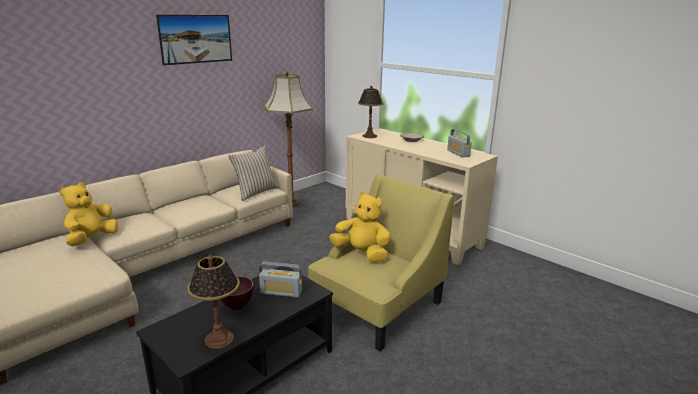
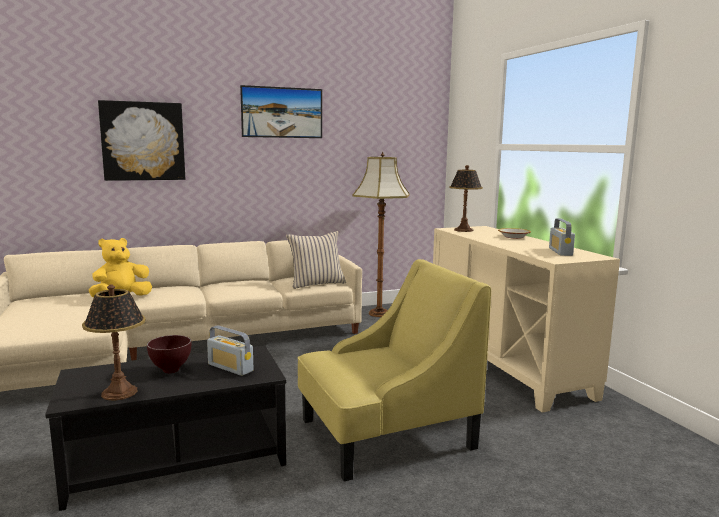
camera: 25 degrees right, 10 degrees down
yellow plush toy [329,192,391,263] -> none
none -> picture [98,100,185,181]

